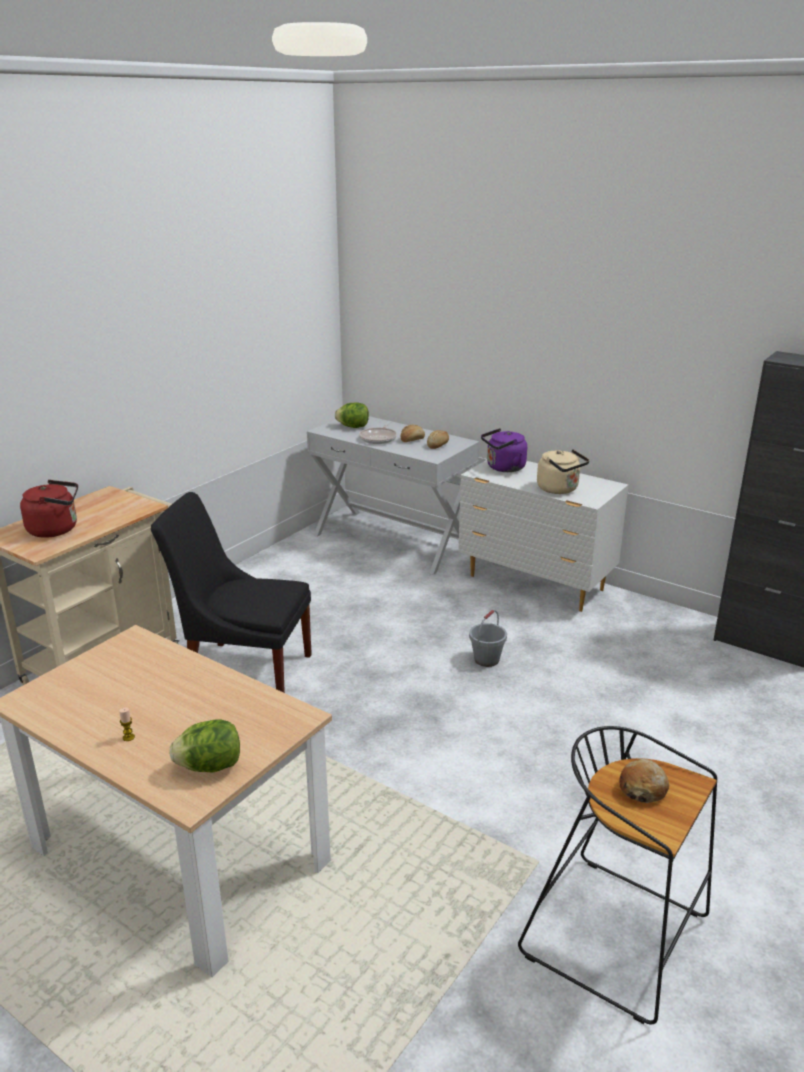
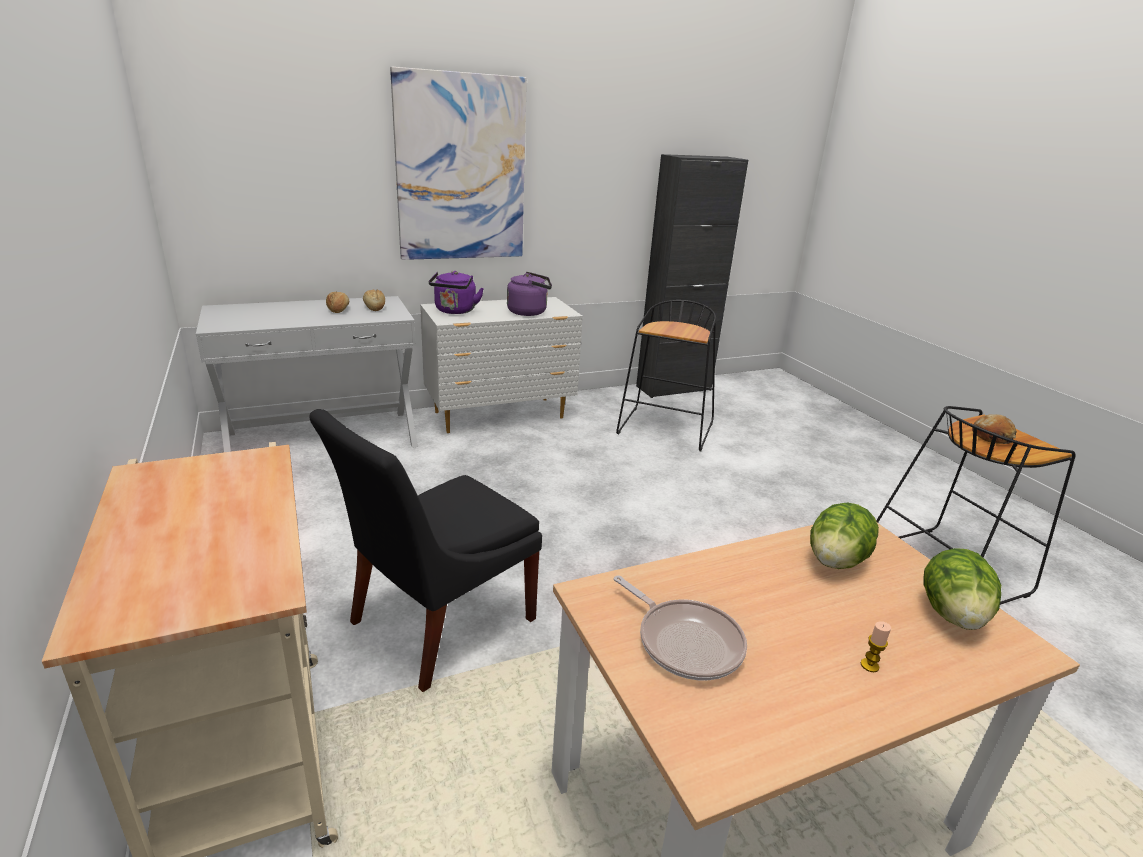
camera: 60 degrees left, 0 degrees up
red kettle [20,480,78,538] -> none
lettuce [335,403,369,428] -> lettuce moved to [810,503,879,569]
frying pan [359,421,397,444] -> frying pan moved to [614,576,747,681]
grey bucket [469,610,507,667] -> none
beige kettle [537,449,590,494] -> purple kettle [507,272,552,316]
none -> picture [390,67,527,260]
none -> black stool [616,300,716,451]

